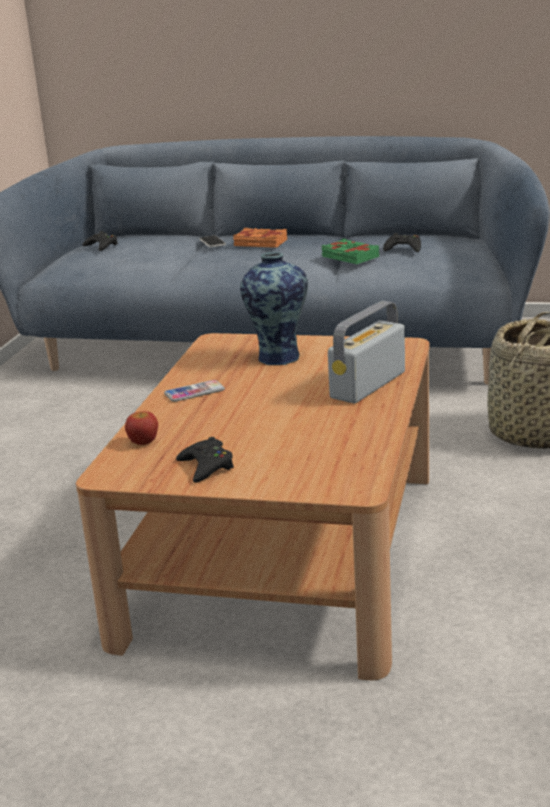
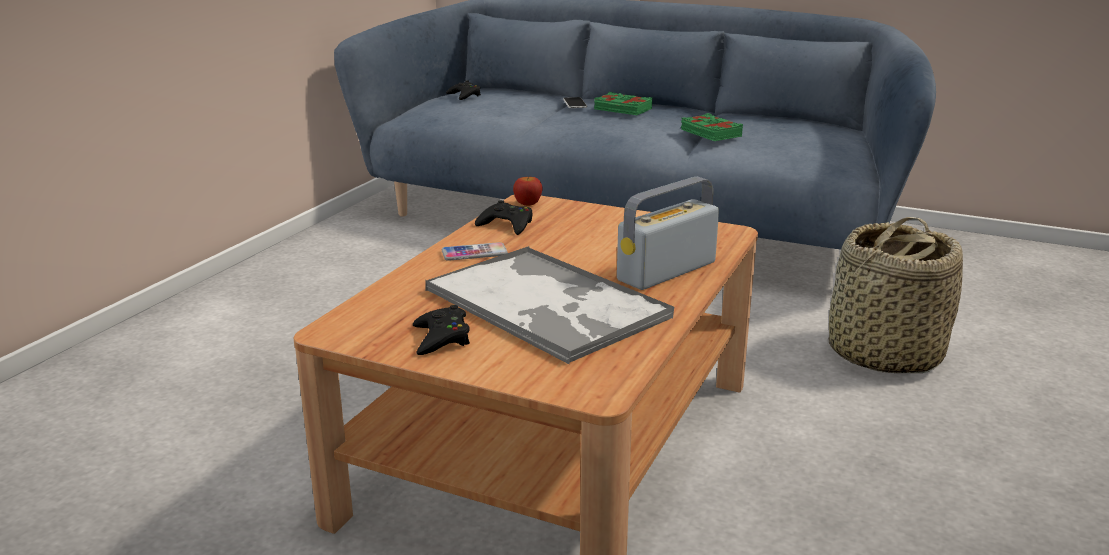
camera: 10 degrees right, 0 degrees up
apple [125,411,158,445] -> apple moved to [513,177,542,206]
orange book [233,228,287,248] -> green book [594,92,653,115]
vase [240,252,308,365] -> none
black game controller [383,233,421,252] -> black game controller moved to [475,200,532,235]
none -> tray [425,246,674,364]

